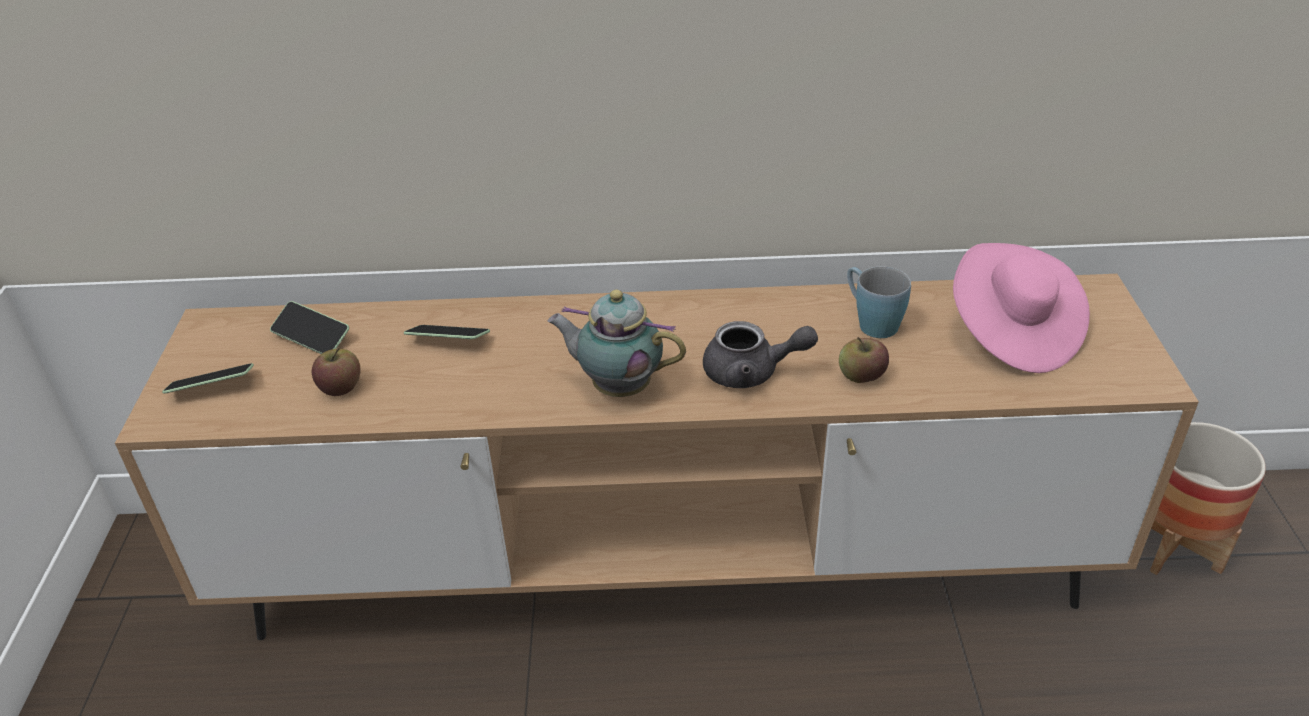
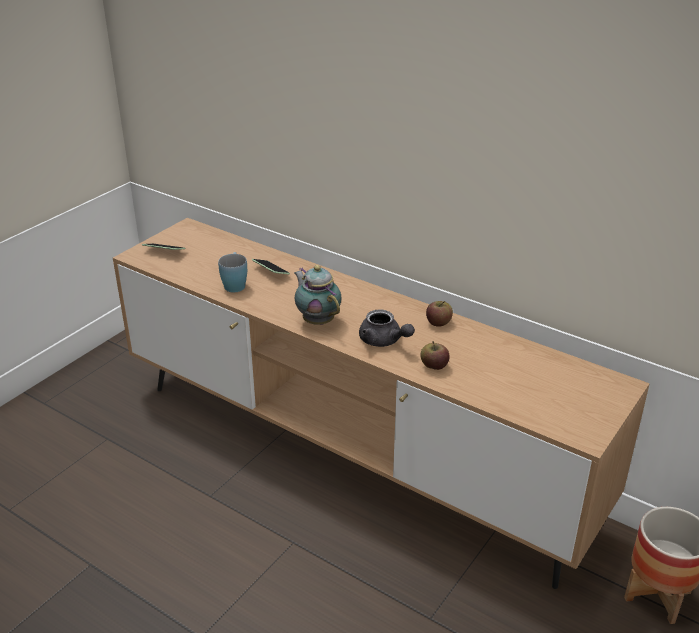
camera: 35 degrees right, 5 degrees down
phone [270,301,349,354] -> none
apple [312,348,360,396] -> apple moved to [426,301,453,327]
blue mug [847,266,911,338] -> blue mug moved to [218,252,247,292]
pink hat [953,243,1090,373] -> none

